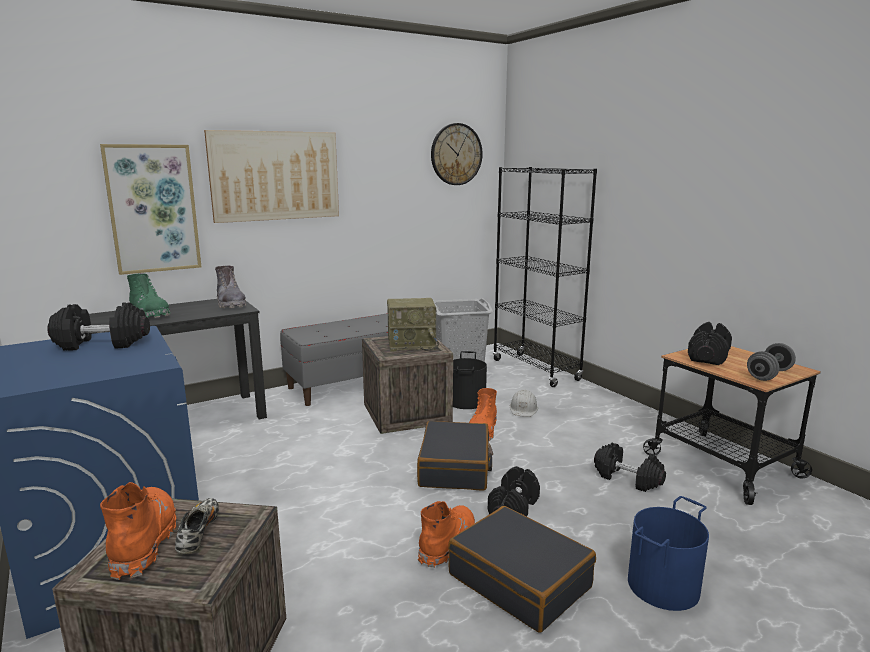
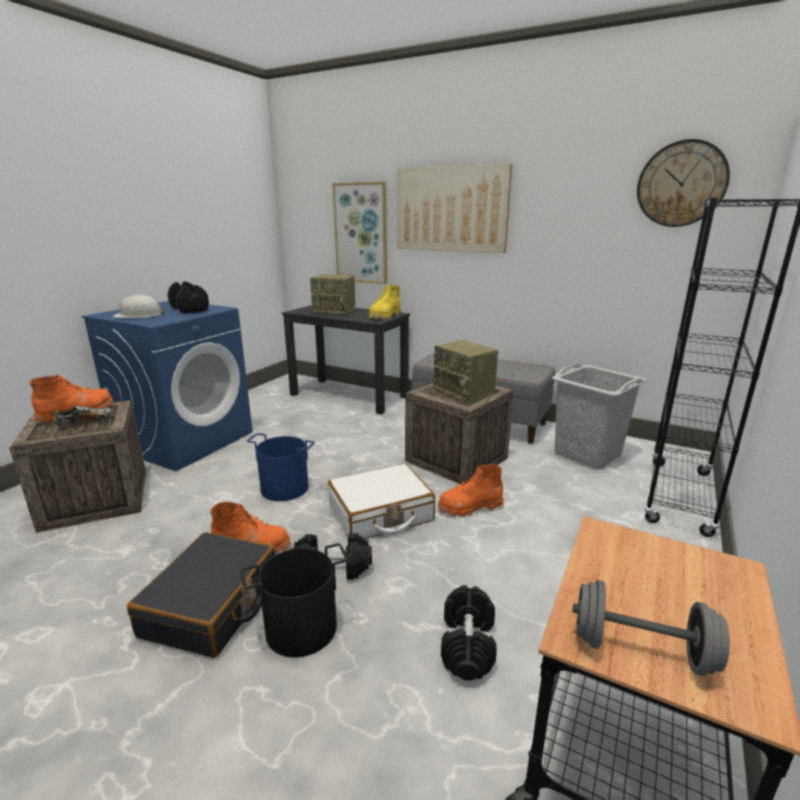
camera: 60 degrees right, 5 degrees up
green boot [127,273,170,318] -> radio [310,274,355,315]
grey boot [215,266,246,308] -> yellow boot [369,285,401,319]
black suitcase [417,421,493,491] -> white suitcase [328,464,435,539]
black bucket [453,351,487,409] -> black bucket moved to [241,543,348,658]
white hard hat [510,390,538,417] -> white hard hat moved to [113,295,165,318]
blue bucket [628,496,709,611] -> blue bucket moved to [247,433,315,501]
black dumbbell [688,322,732,365] -> none

